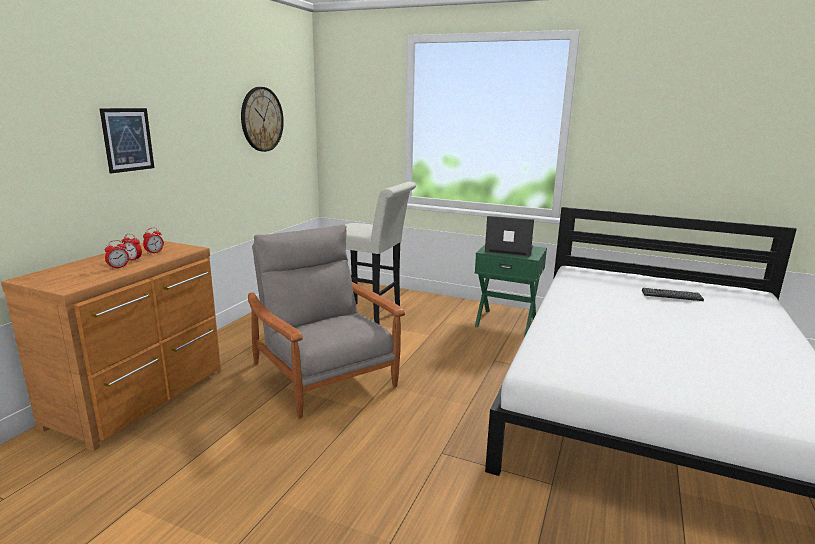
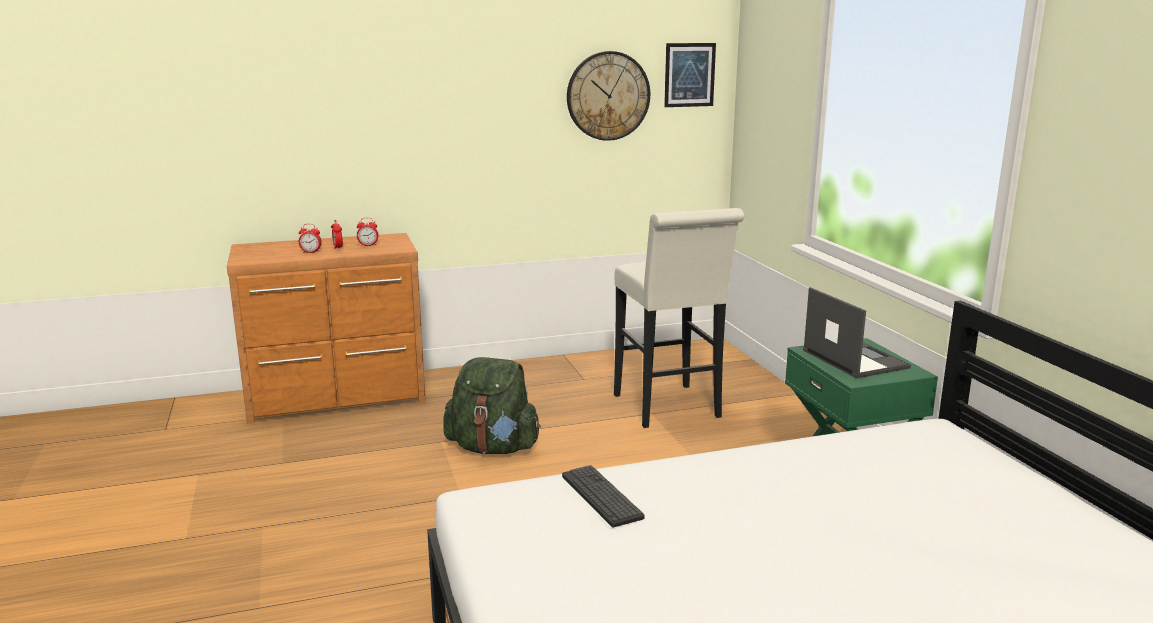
camera: 50 degrees right, 0 degrees up
picture [99,108,154,174] -> picture moved to [664,43,716,107]
grey armchair [248,224,405,419] -> green backpack [444,357,541,454]
keyboard [642,288,704,301] -> keyboard moved to [562,465,644,527]

